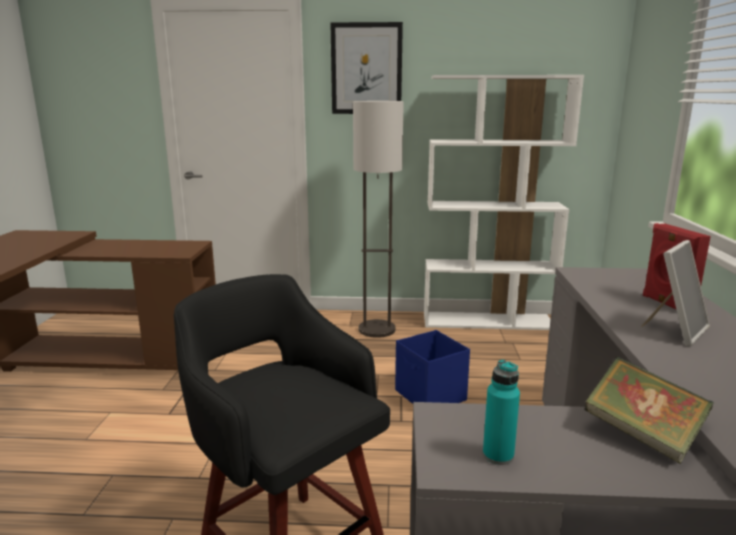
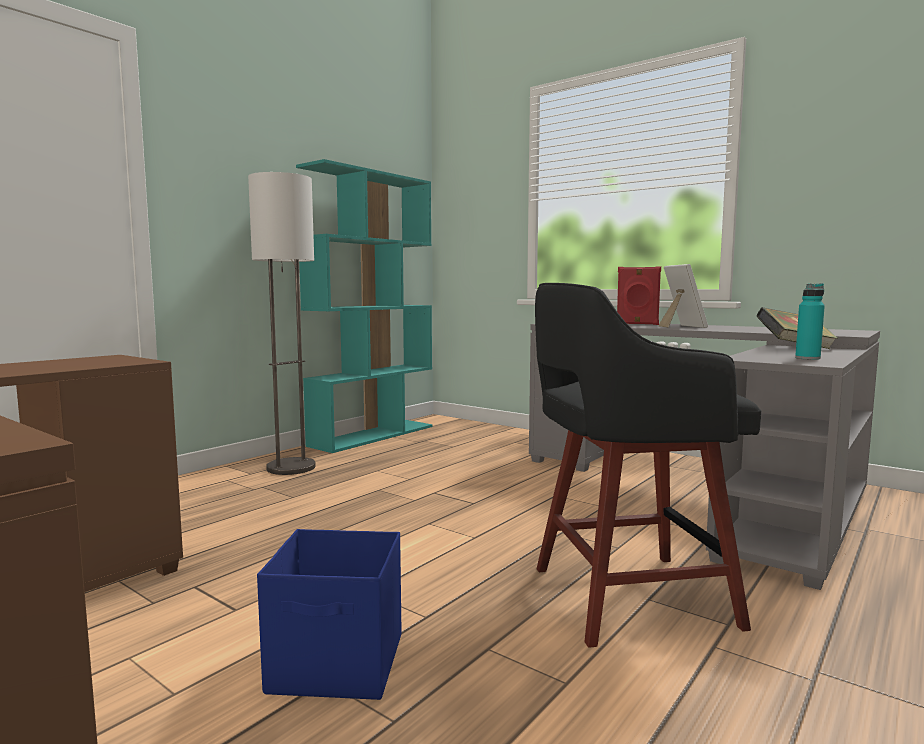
camera: 55 degrees left, 10 degrees down
picture [330,22,403,114] -> none
blue storage box [395,330,470,404] -> blue storage box moved to [257,529,401,700]
white bookcase [424,75,584,330] -> turquoise bookcase [296,159,433,453]

